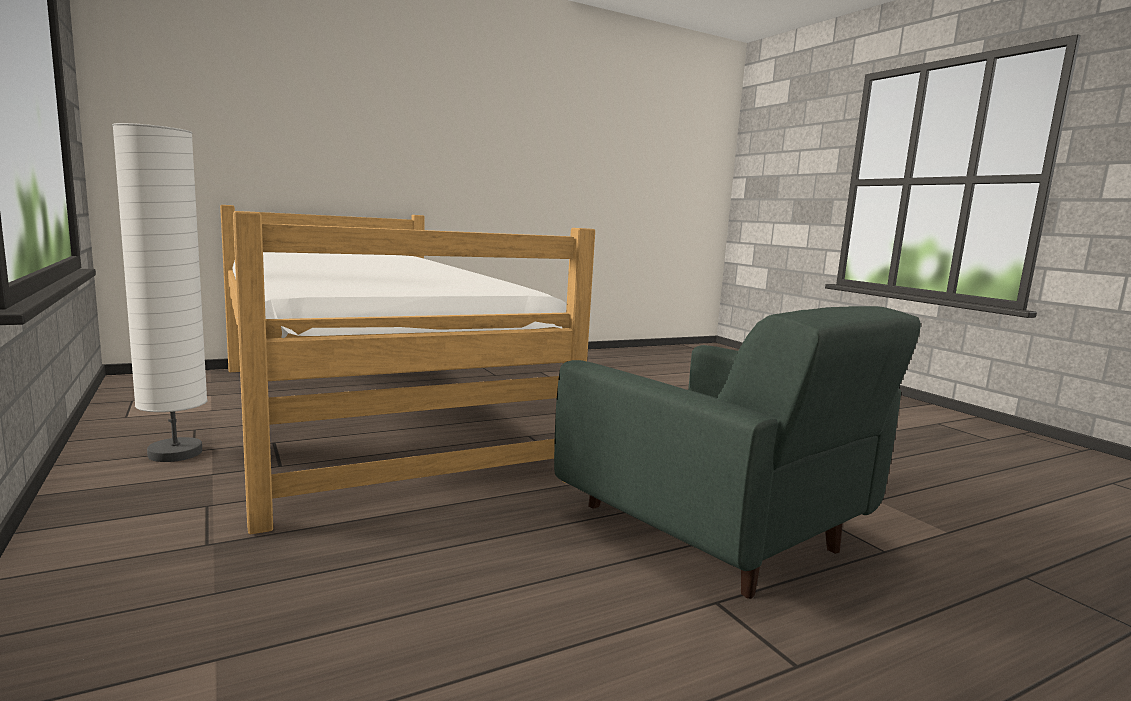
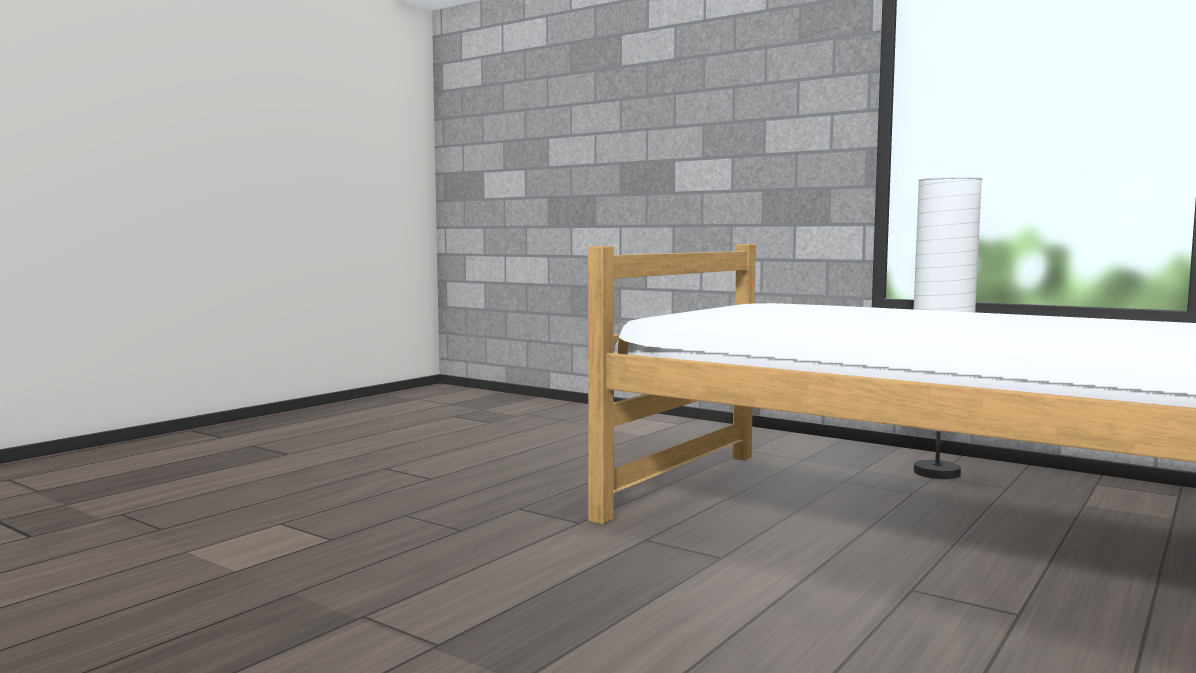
camera: 155 degrees right, 5 degrees down
green armchair [554,306,921,599] -> none

